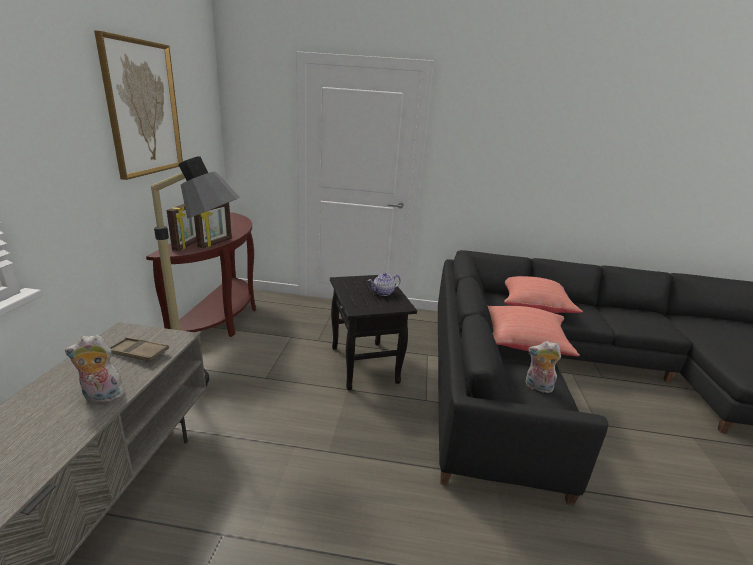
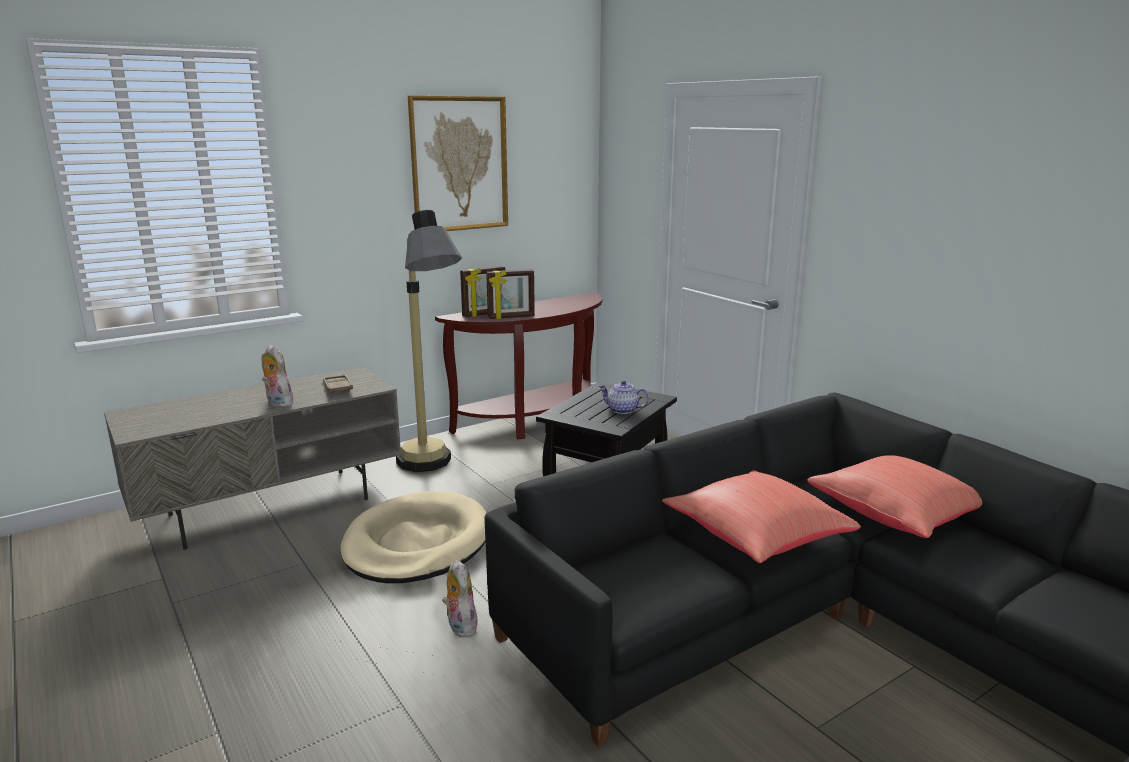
camera: 50 degrees right, 5 degrees down
plush toy [526,341,561,393] -> plush toy moved to [442,559,477,637]
none -> beige dog bed [340,491,486,583]

